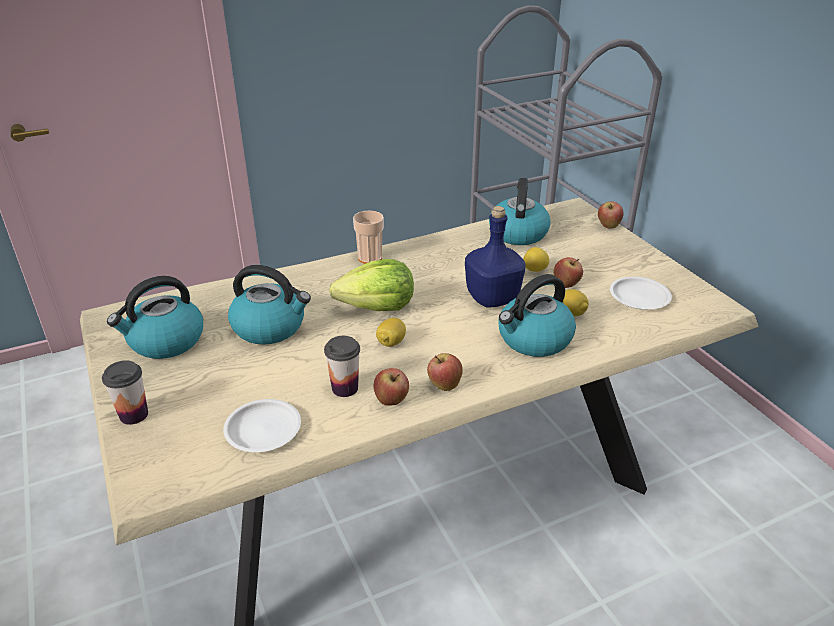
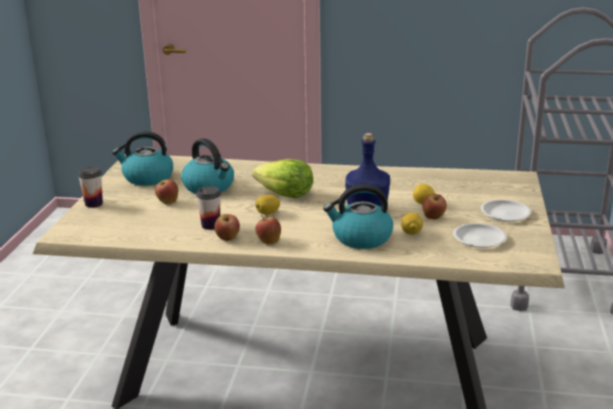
camera: 35 degrees right, 10 degrees down
white plate [223,399,301,452] -> white plate moved to [481,199,531,222]
cup [353,210,384,264] -> none
kettle [489,178,551,245] -> none
apple [598,201,624,229] -> apple moved to [155,180,178,204]

